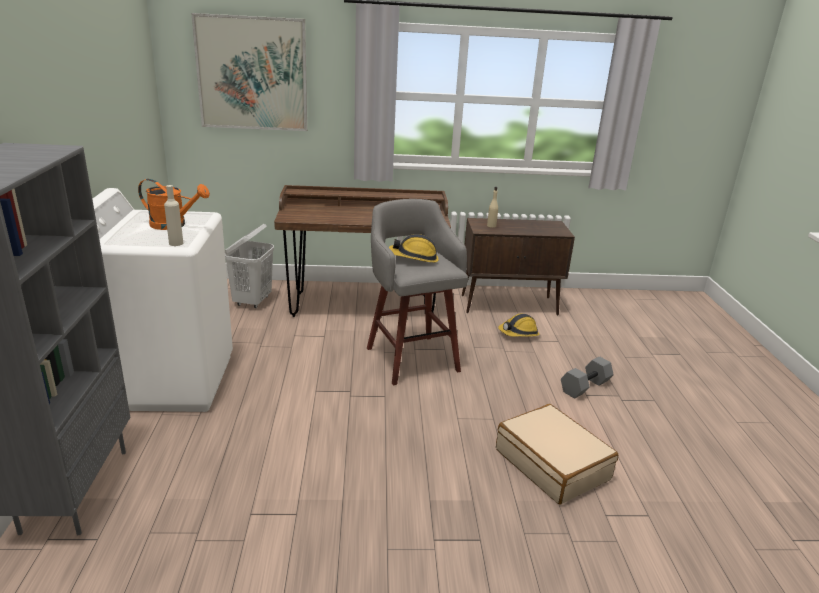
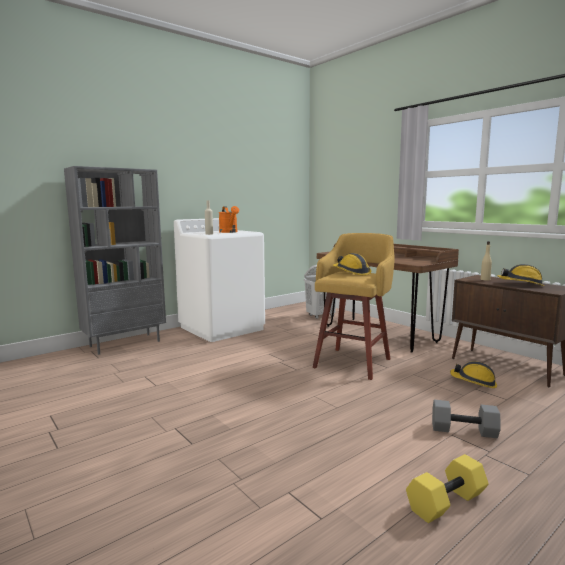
camera: 55 degrees right, 15 degrees down
picture [191,13,307,131] -> none
grey stool [367,199,468,385] -> yellow stool [313,233,395,380]
beige suitcase [496,404,618,504] -> none
none -> yellow dumbbell [406,454,489,523]
none -> hard hat [497,264,544,286]

